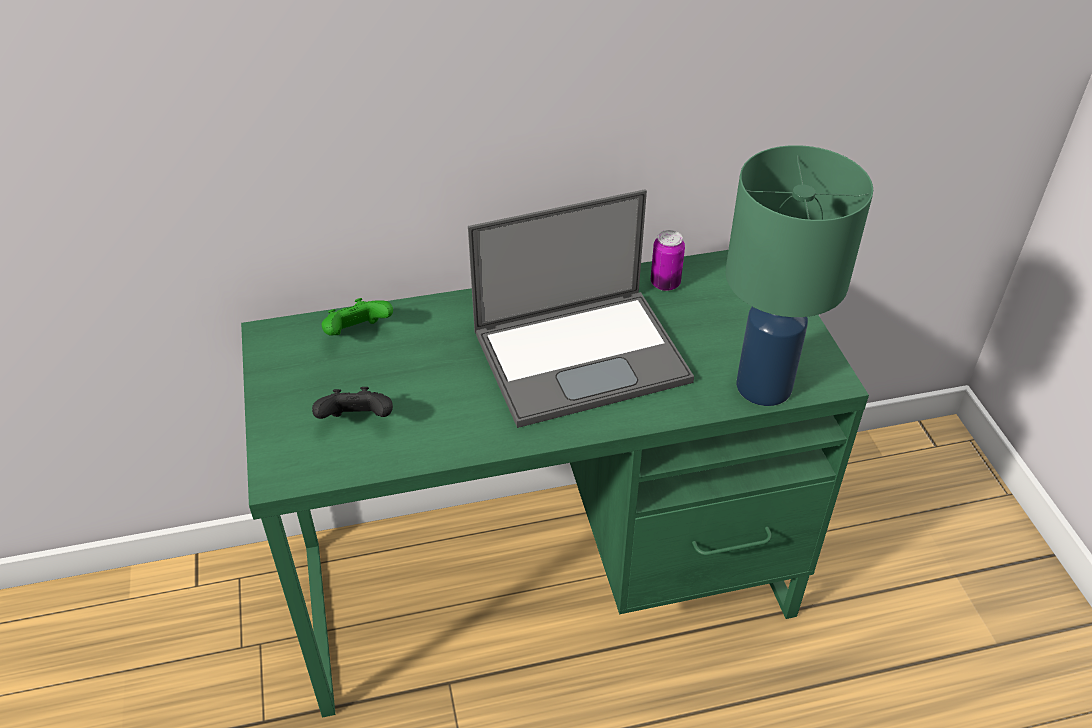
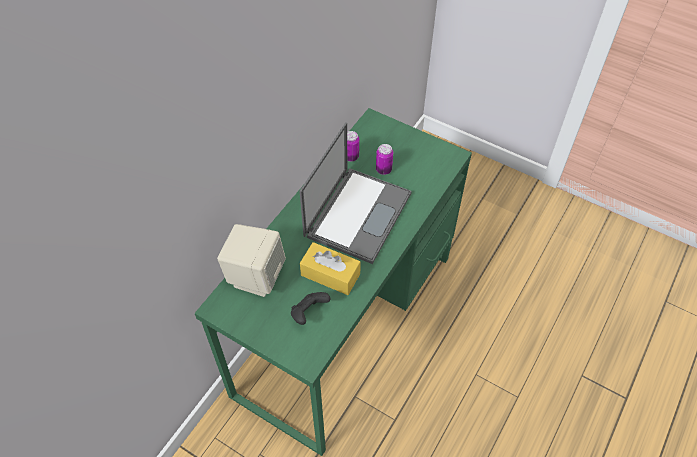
camera: 45 degrees left, 10 degrees up
green game controller [322,298,393,336] -> beige speaker [217,224,286,297]
green table lamp [726,145,873,406] -> none
none -> yellow tissue box [300,242,361,295]
none -> can [376,144,393,175]

